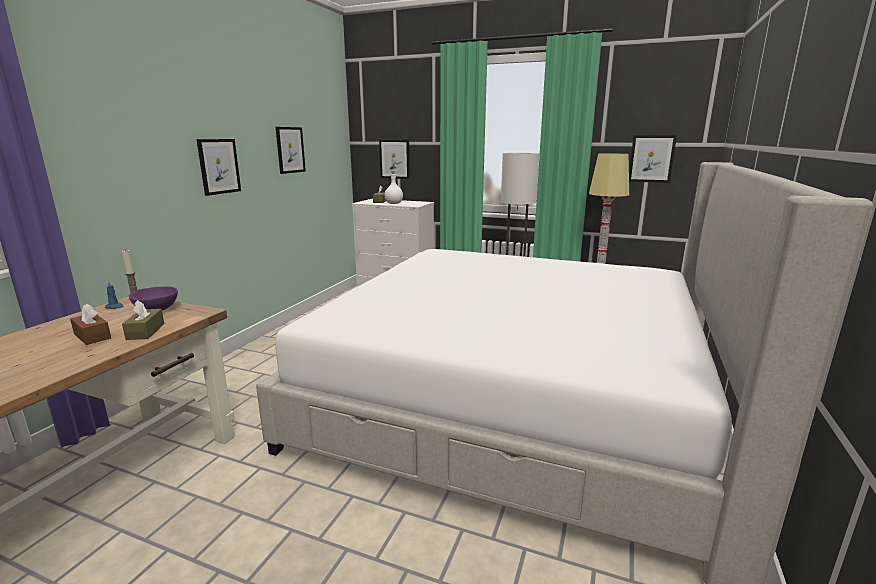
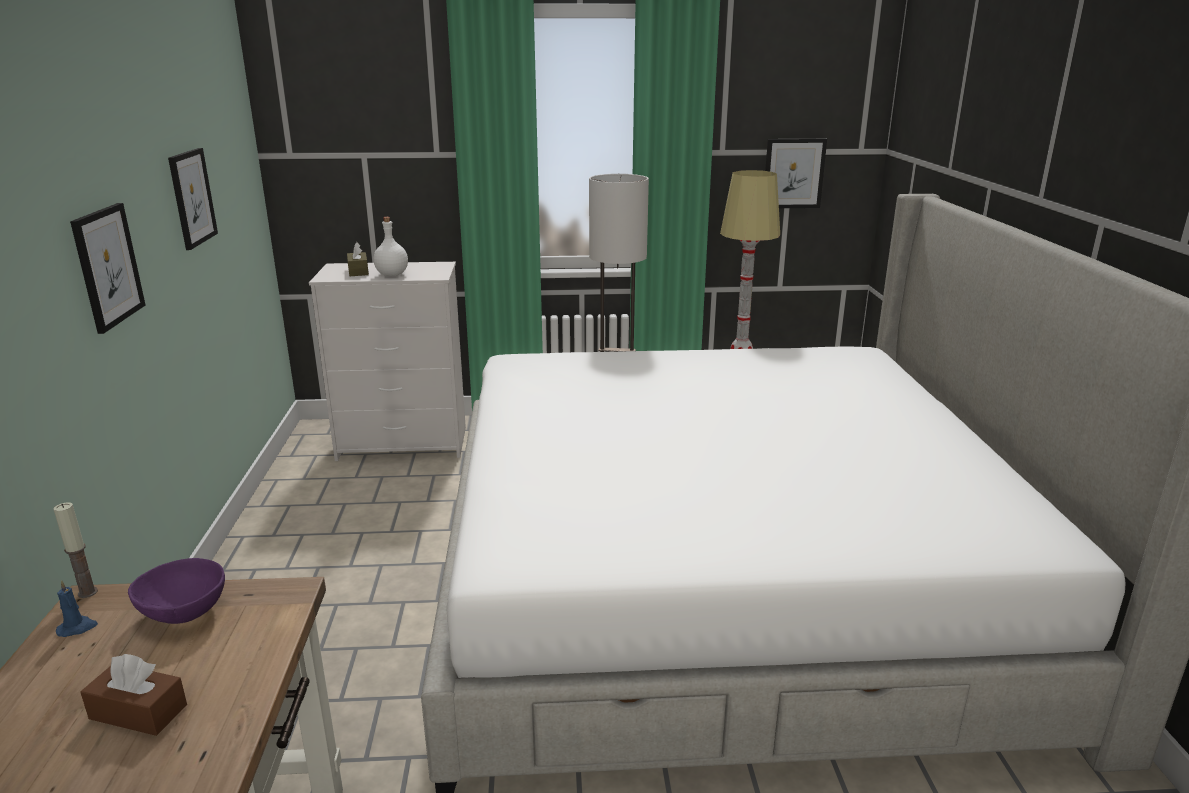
camera: 25 degrees left, 5 degrees up
brown tissue box [122,300,164,340] -> none
picture [379,140,410,179] -> none

